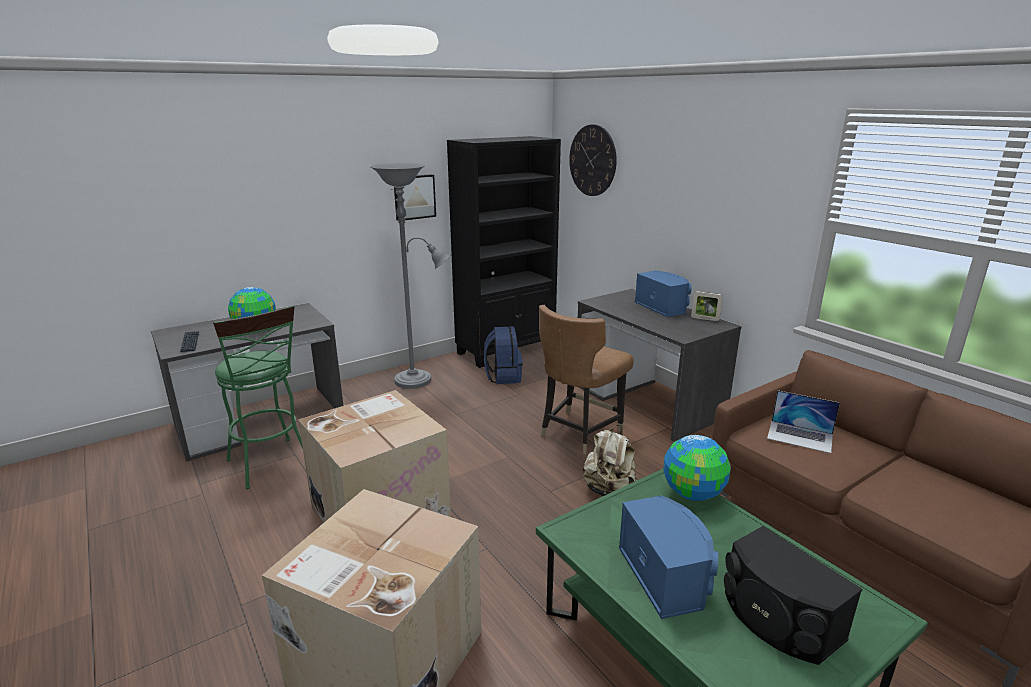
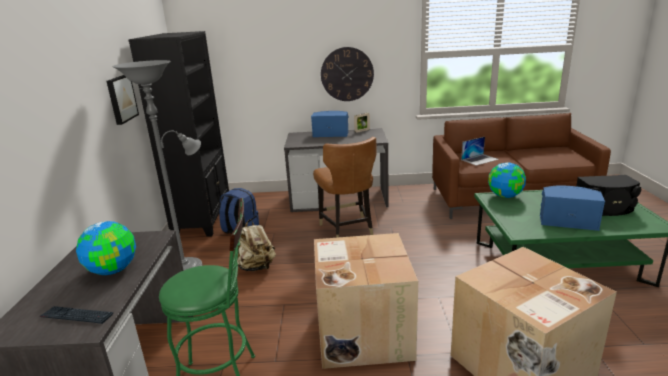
camera: 55 degrees left, 0 degrees up
wall clock [569,124,617,196] -> wall clock moved to [321,47,374,101]
beige backpack [583,425,637,496] -> beige backpack moved to [233,219,276,271]

